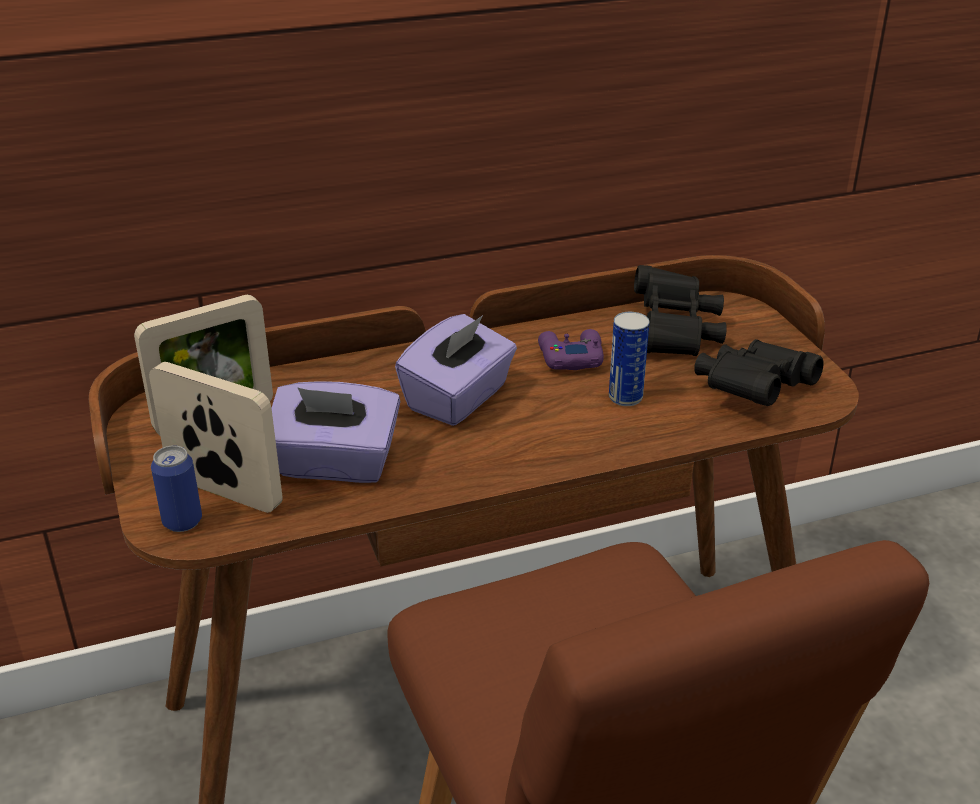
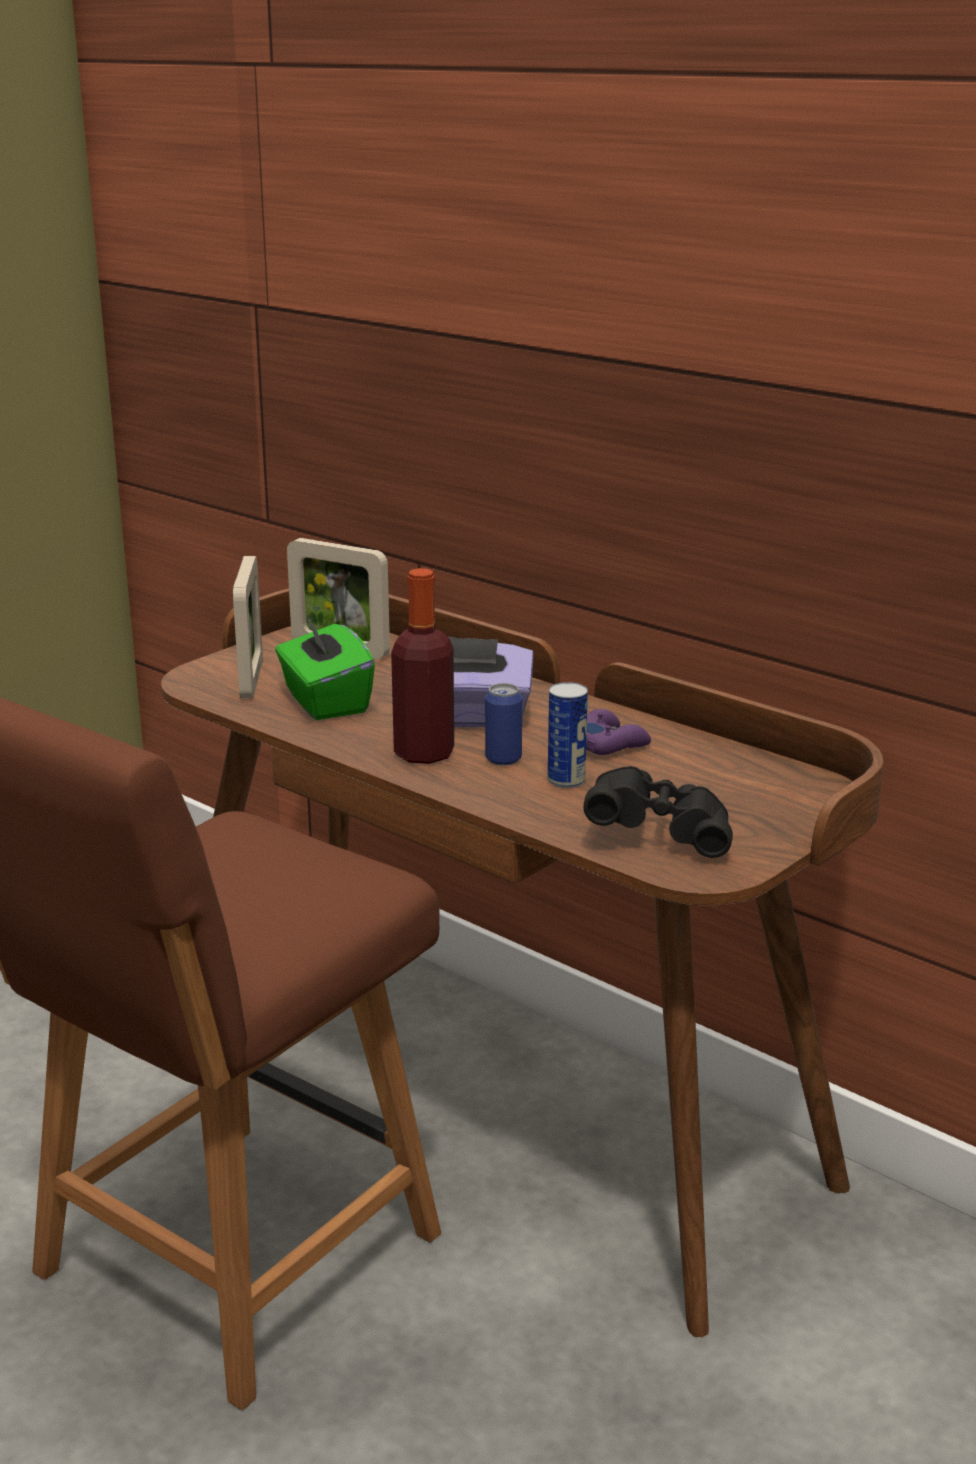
camera: 60 degrees right, 10 degrees down
can [151,445,202,532] -> can moved to [485,683,522,766]
purple tissue box [272,381,400,483] -> green tissue box [275,612,375,720]
black binoculars [634,265,727,356] -> none
none -> bottle [391,568,454,764]

